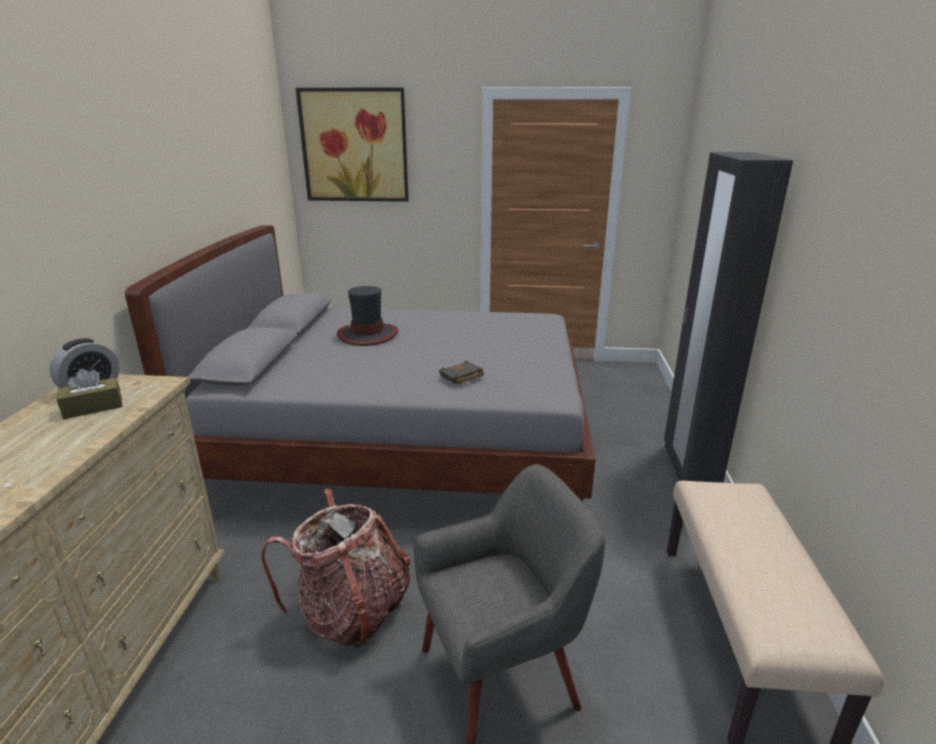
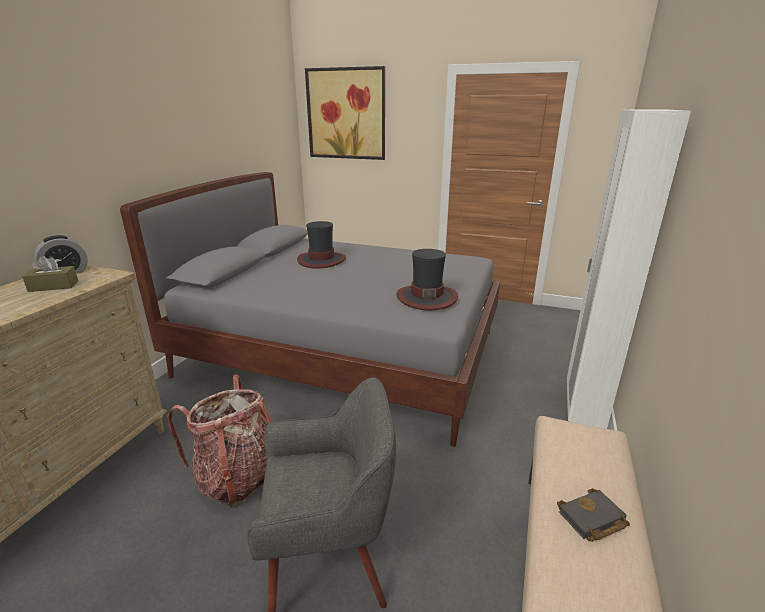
camera: 15 degrees right, 0 degrees up
black book [439,361,484,384] -> black book moved to [557,488,630,542]
black wardrobe [664,152,793,483] -> white wardrobe [567,109,691,429]
none -> hat [396,249,458,311]

